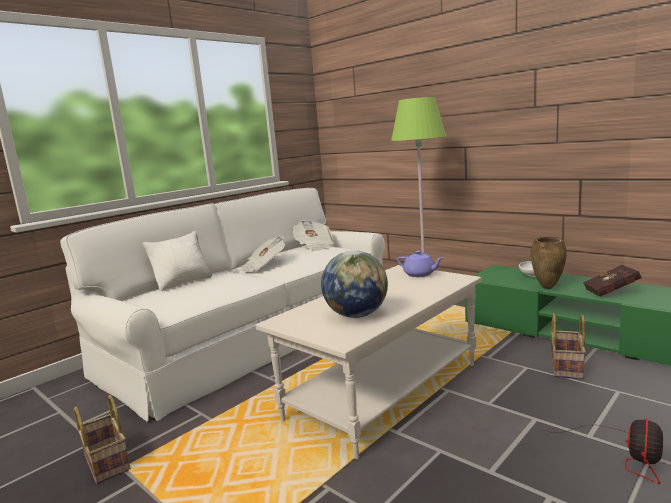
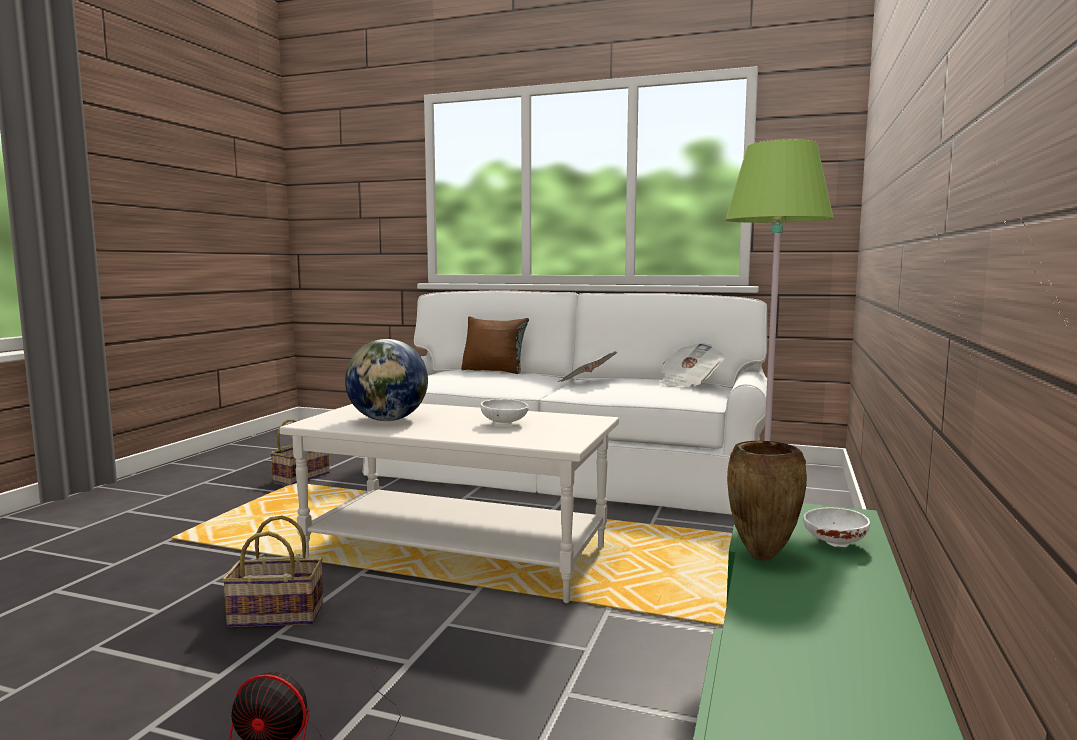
camera: 65 degrees right, 5 degrees down
white pillow [143,231,212,291] -> brown pillow [461,317,529,374]
purple teapot [397,251,444,277] -> none
basket [551,313,586,379] -> basket moved to [222,516,323,627]
red book [583,265,642,297] -> none
none -> white bowl [480,399,529,425]

